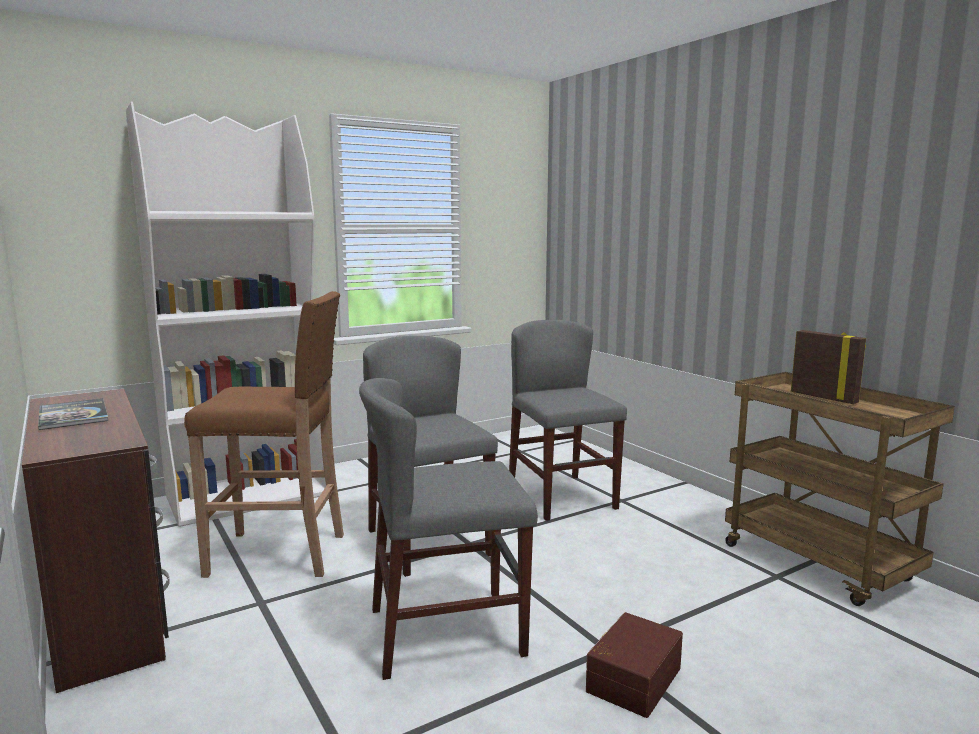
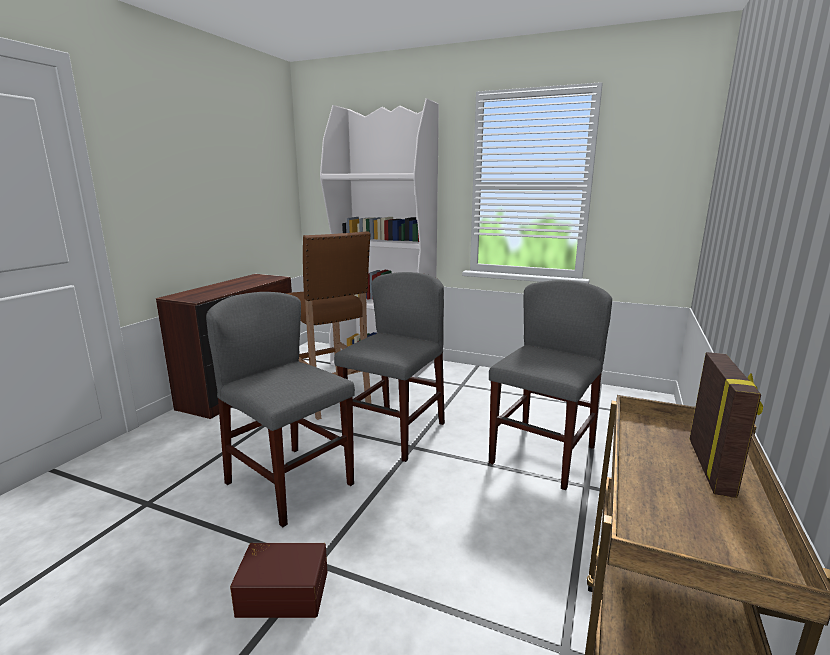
camera: 55 degrees right, 5 degrees up
book [38,398,108,430] -> none

